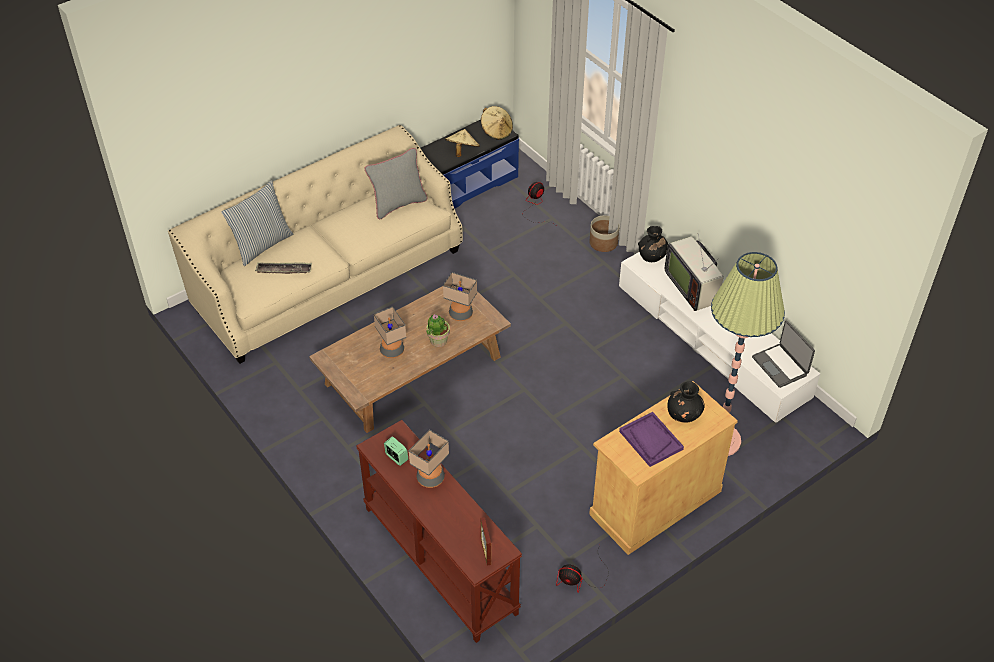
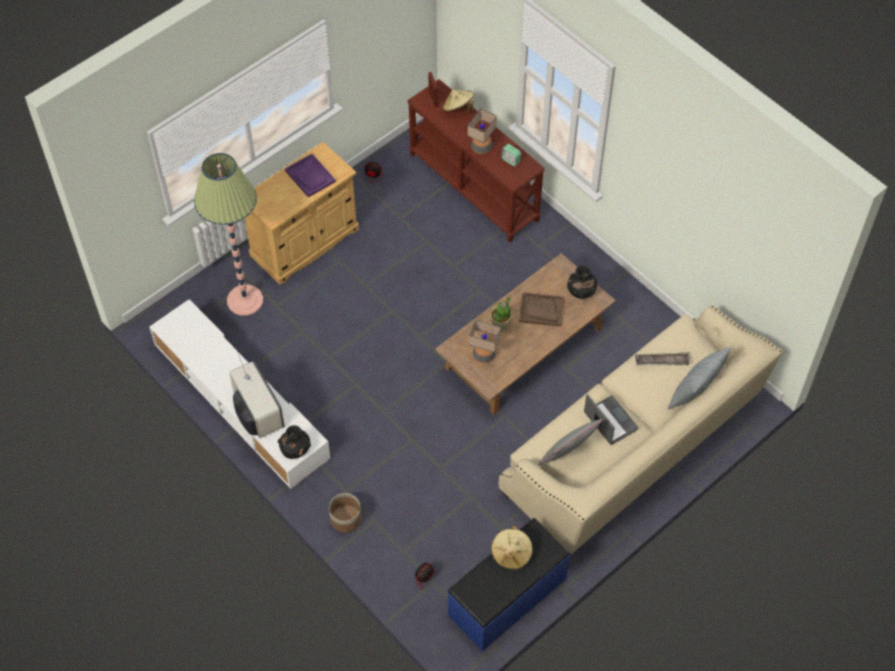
camera: 175 degrees right, 10 degrees up
table lamp [374,306,406,358] -> brown tray [519,292,564,327]
beige hat [481,106,513,140] -> beige hat moved to [442,89,474,114]
black vase [667,381,705,423] -> black vase moved to [567,266,597,299]
laptop [752,320,815,388] -> laptop moved to [584,394,638,445]

